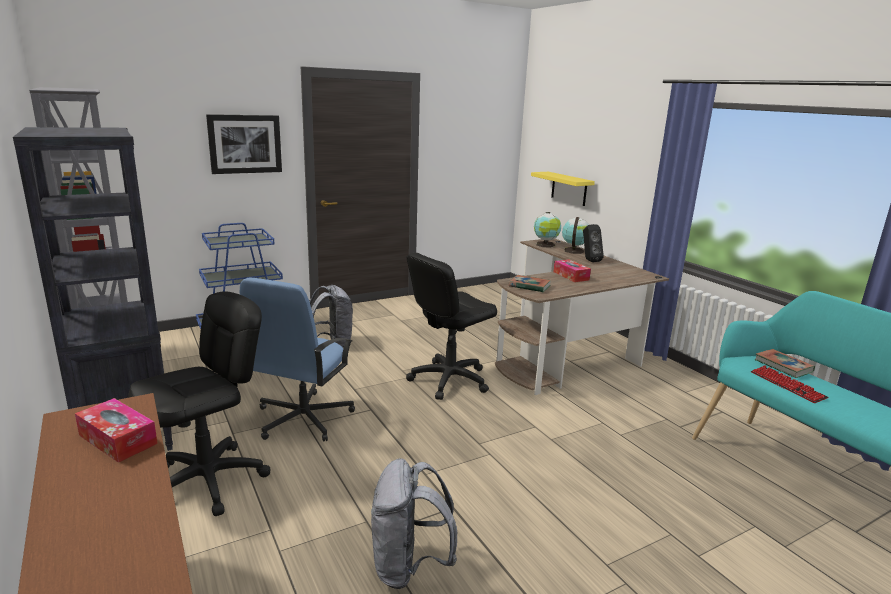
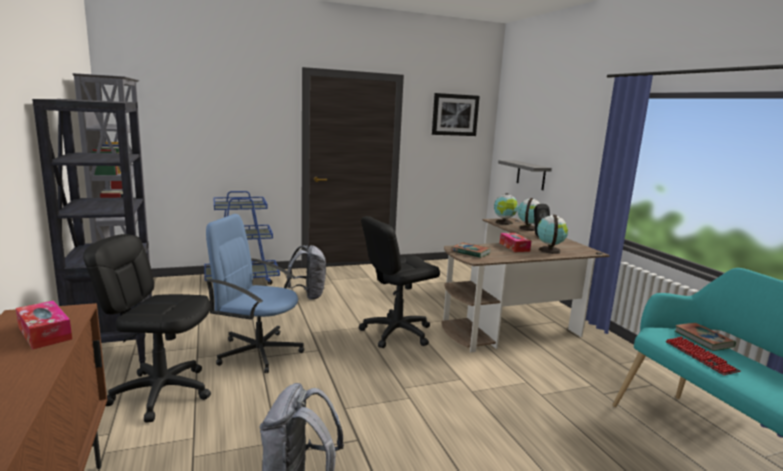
camera: 10 degrees right, 5 degrees down
black office chair [128,291,270,516] -> black office chair turned 135 degrees counterclockwise [83,234,211,423]
picture [206,114,282,174] -> picture moved to [432,93,480,136]
blue office chair [240,278,355,441] -> blue office chair turned 75 degrees clockwise [206,214,304,373]
yellow shelf [531,172,595,206] -> grey shelf [498,160,552,190]
none -> globe [537,215,568,254]

